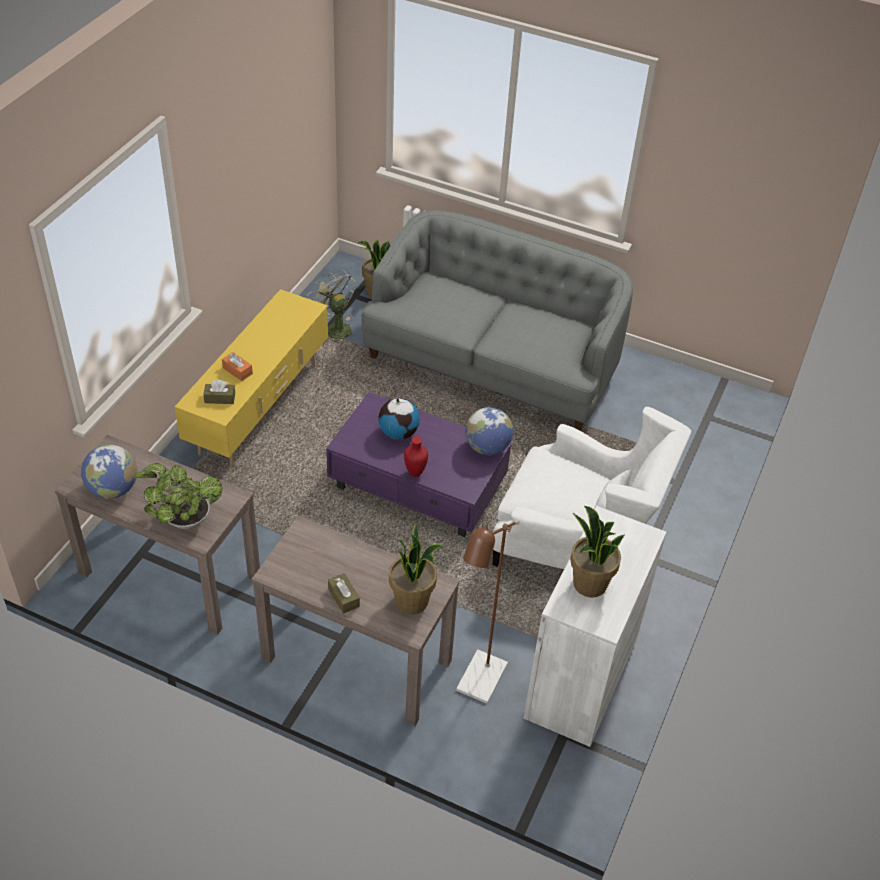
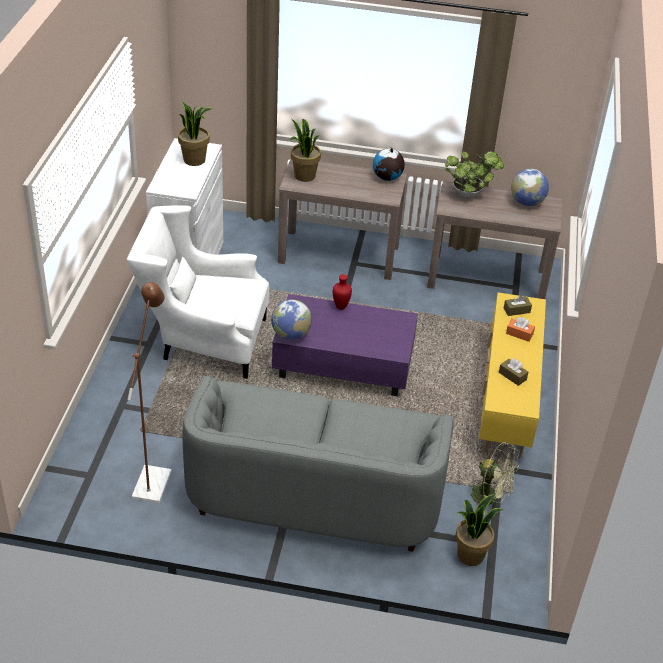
camera: 165 degrees right, 5 degrees down
brown tissue box [328,573,360,614] -> brown tissue box moved to [499,359,528,386]
globe [378,398,420,440] -> globe moved to [373,148,405,181]
brown floor lamp [456,520,520,704] -> brown floor lamp moved to [127,282,171,503]

